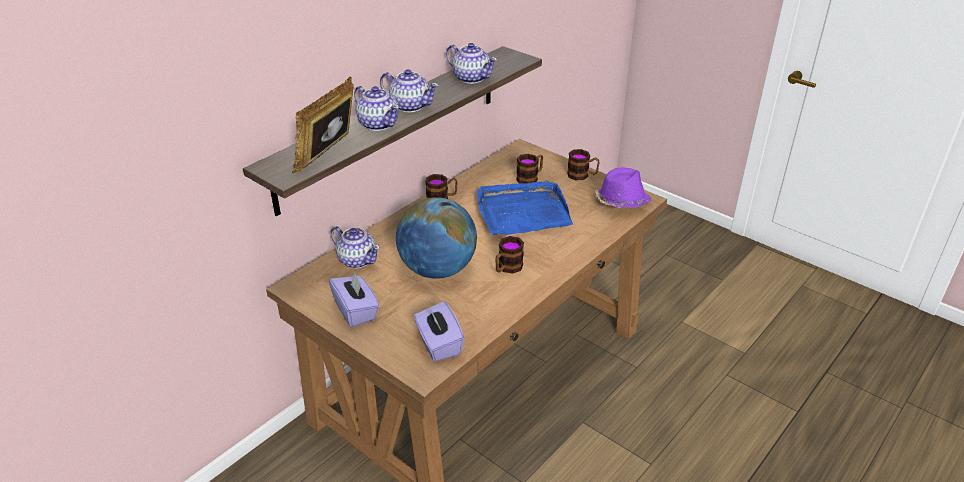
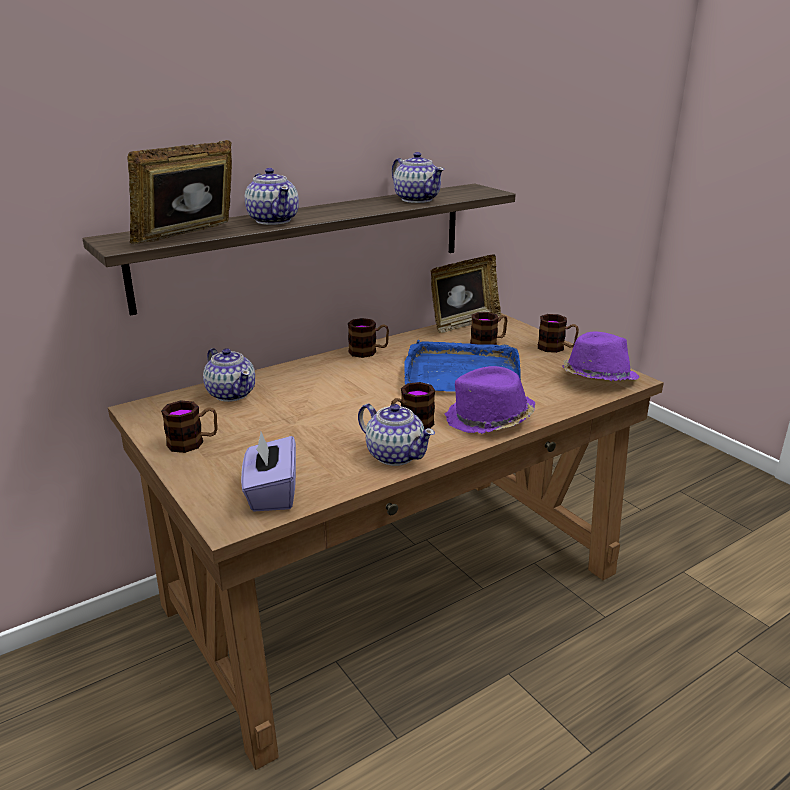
camera: 15 degrees right, 10 degrees down
purple tissue box [329,271,379,327] -> mug [161,401,217,453]
teapot [380,69,439,112] -> teapot moved to [358,404,435,466]
globe [396,197,477,279] -> none
none -> picture frame [431,254,501,333]
none -> purple hat [444,366,535,434]

